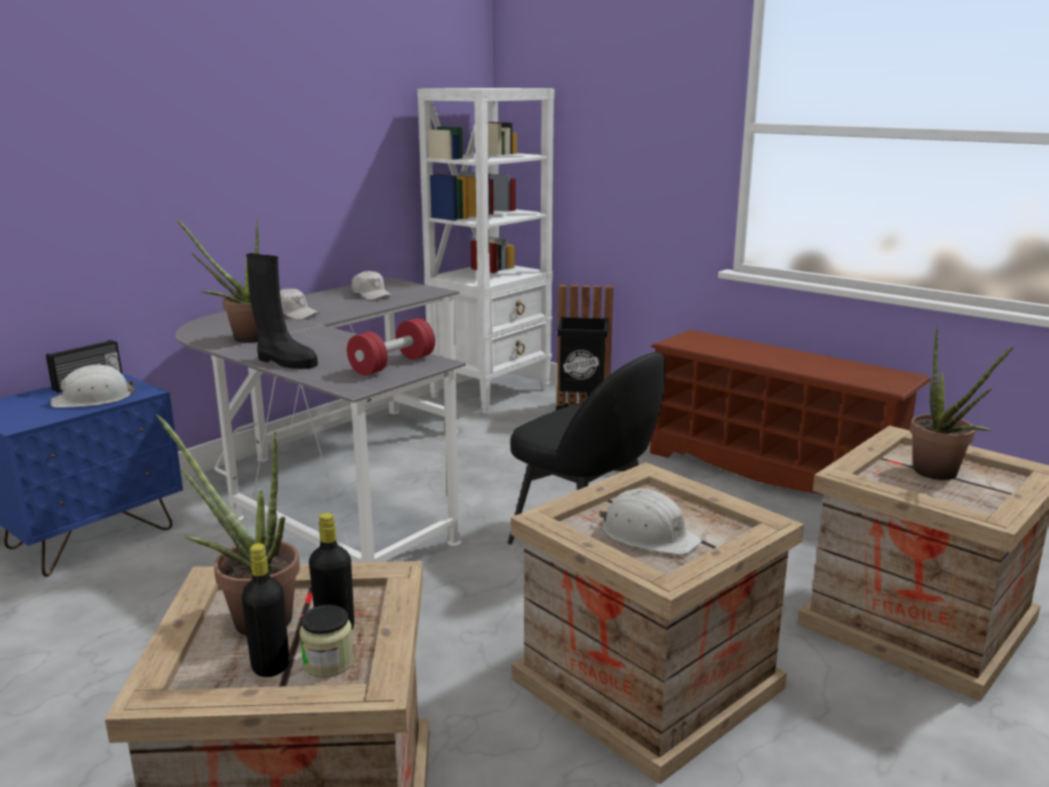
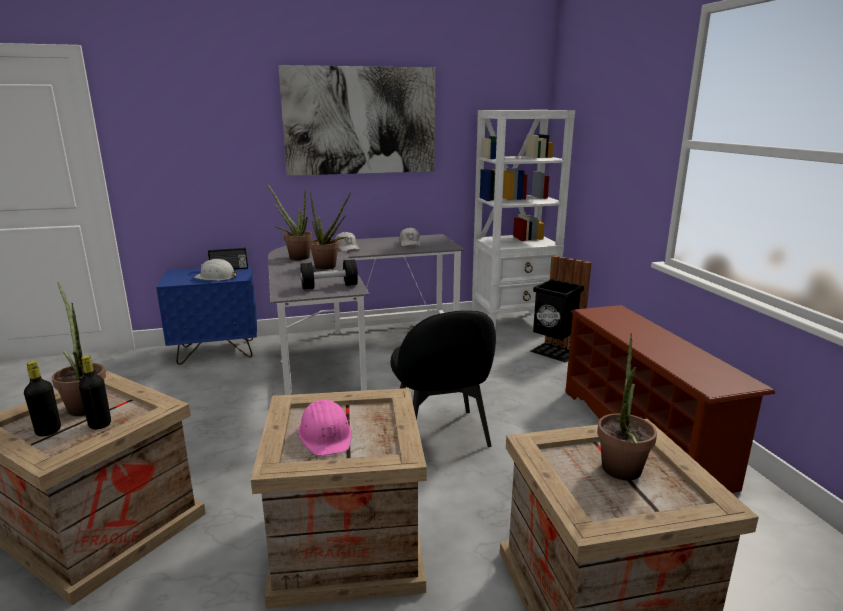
camera: 35 degrees right, 0 degrees up
black boot [246,253,318,369] -> none
jar [299,605,354,678] -> none
red dumbbell [347,318,435,376] -> black dumbbell [300,259,358,289]
white hard hat [599,488,702,555] -> pink hard hat [298,399,352,456]
none -> picture [278,65,435,176]
none -> potted plant [309,191,351,270]

